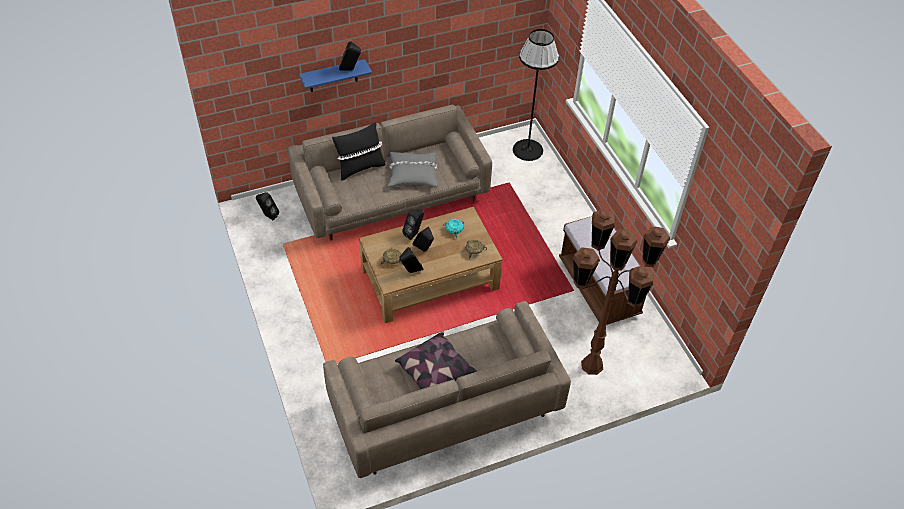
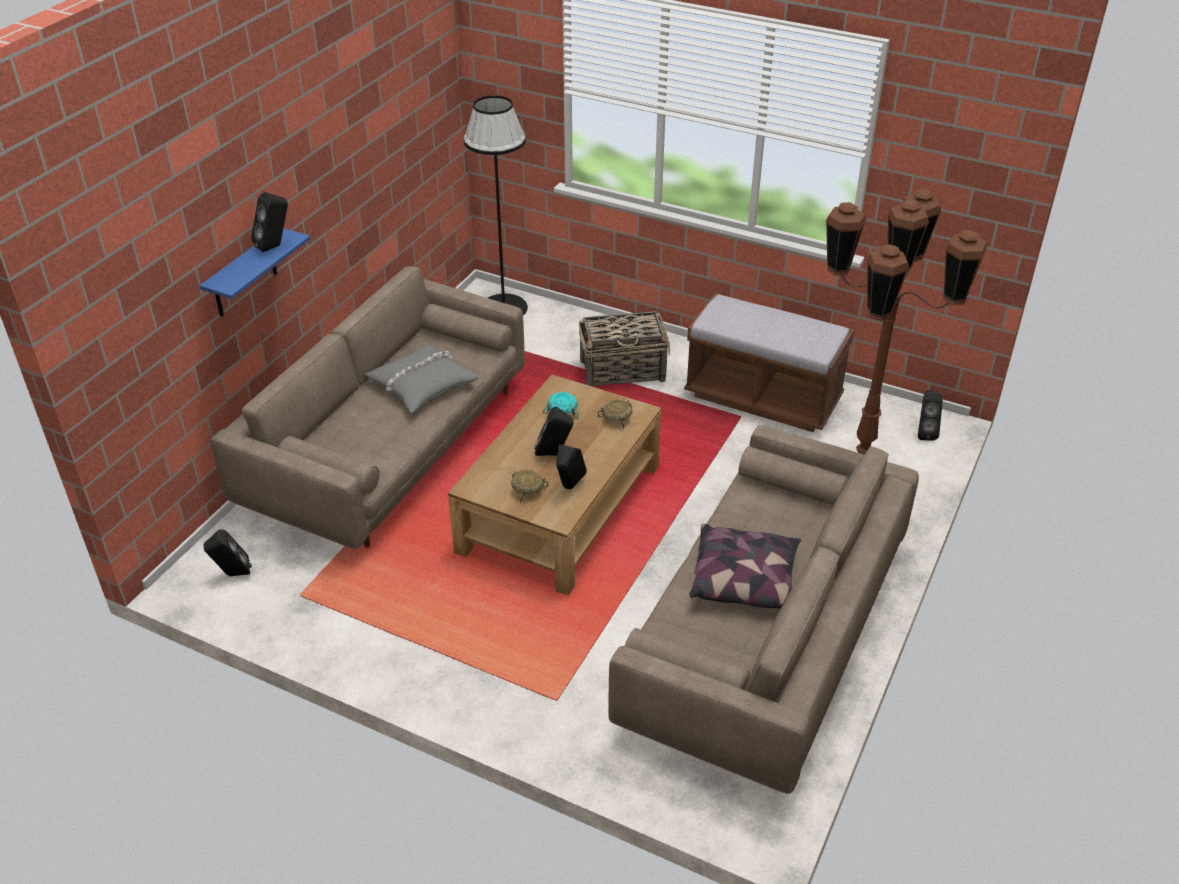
camera: 40 degrees left, 10 degrees down
black pillow [332,122,385,181] -> none
black speaker [402,209,424,240] -> black speaker moved to [918,390,943,441]
none -> basket [579,311,670,387]

